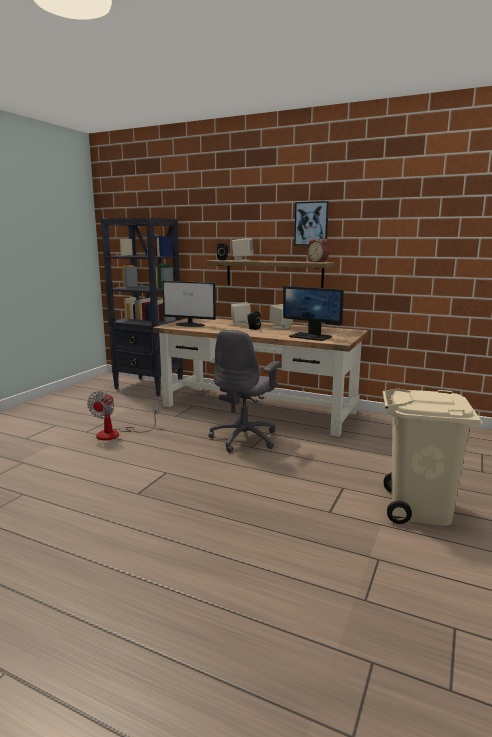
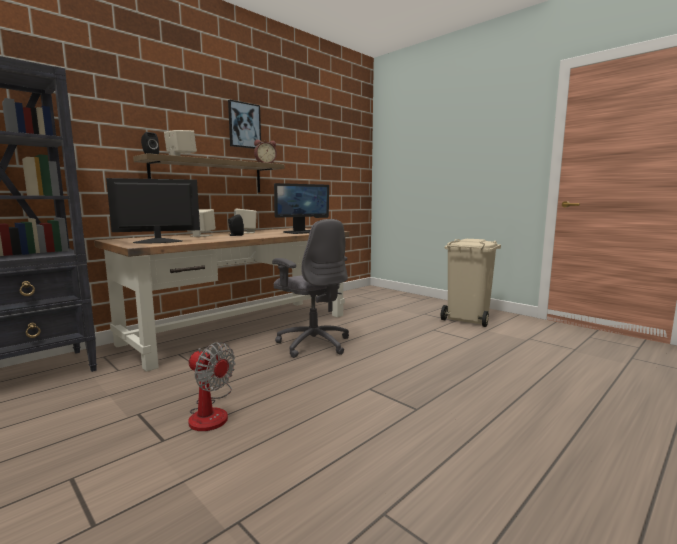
camera: 70 degrees left, 5 degrees down
monitor [162,281,216,327] -> monitor turned 150 degrees counterclockwise [106,178,200,243]

